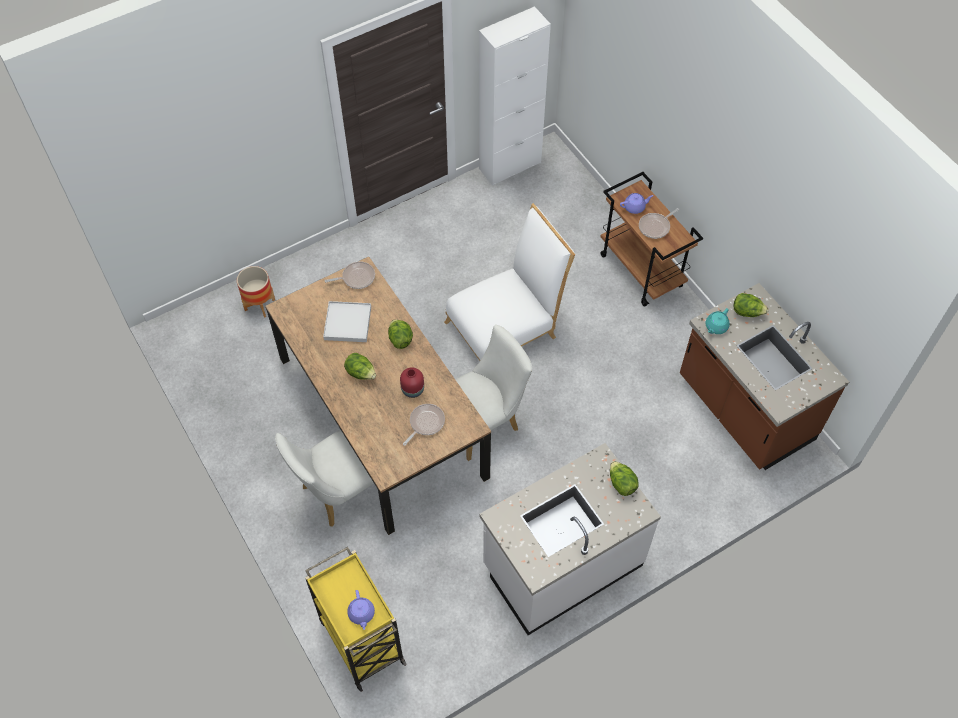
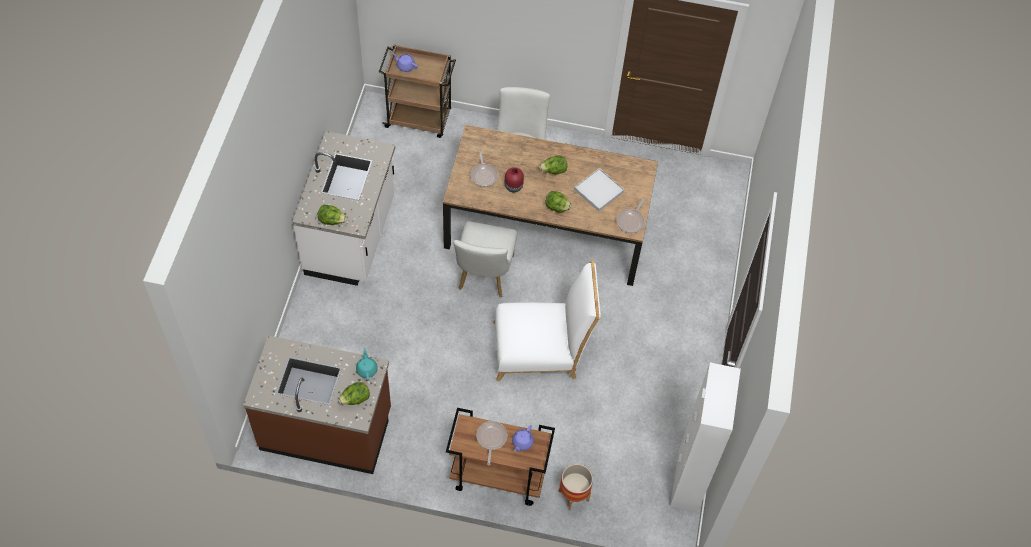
camera: 130 degrees right, 0 degrees up
planter [237,266,275,318] -> planter moved to [558,464,593,510]
yellow cart [305,547,407,692] -> brown cart [379,44,456,138]
white chair [444,203,575,361] -> white chair turned 105 degrees counterclockwise [494,259,601,381]

